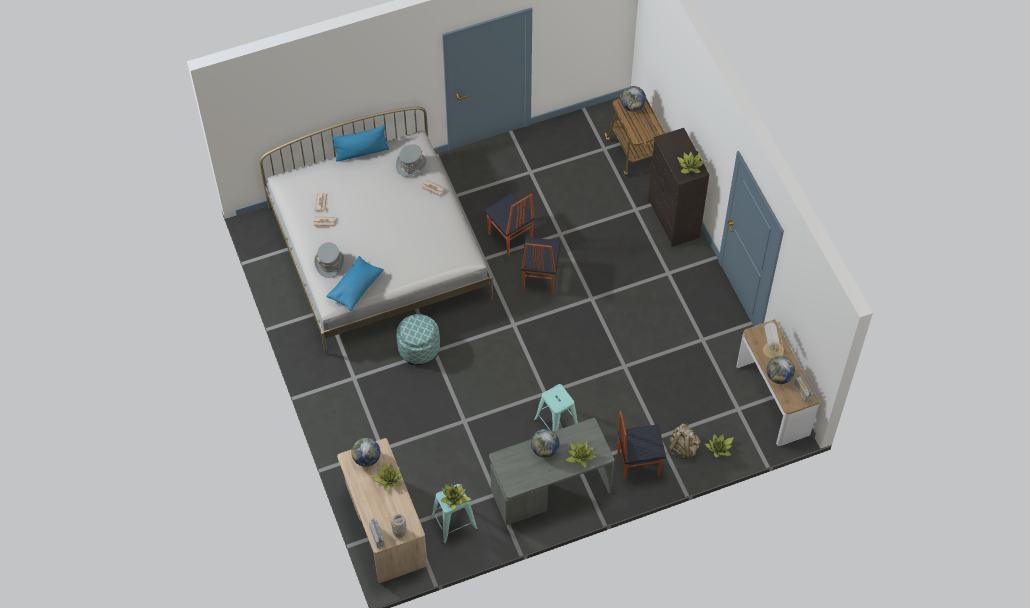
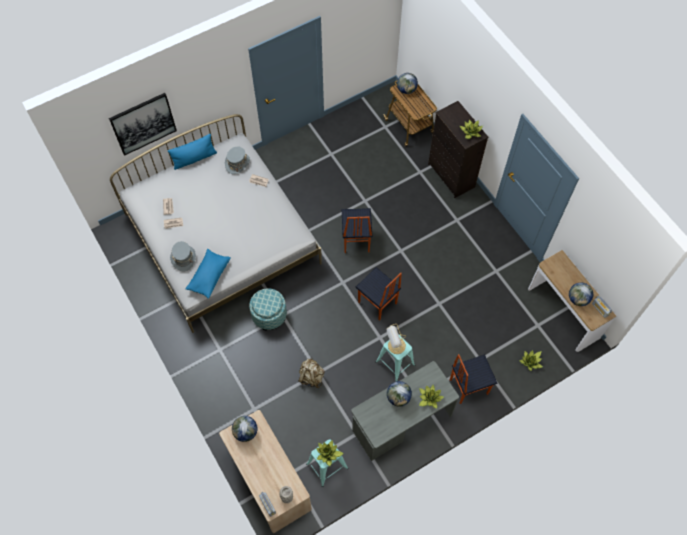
camera: 10 degrees left, 5 degrees up
potted plant [370,462,402,491] -> none
chair [484,193,535,257] -> chair moved to [356,267,402,321]
beige backpack [668,423,701,461] -> beige backpack moved to [299,358,324,388]
table lamp [763,321,786,359] -> table lamp moved to [386,324,406,354]
none -> picture [109,93,177,156]

